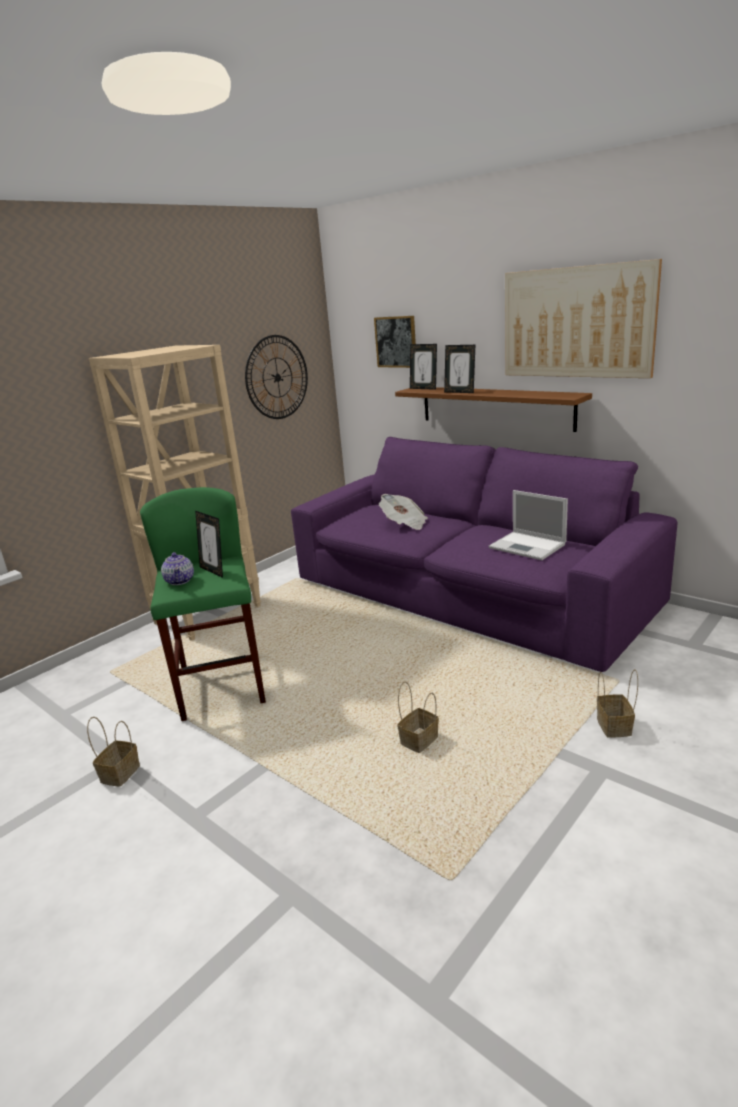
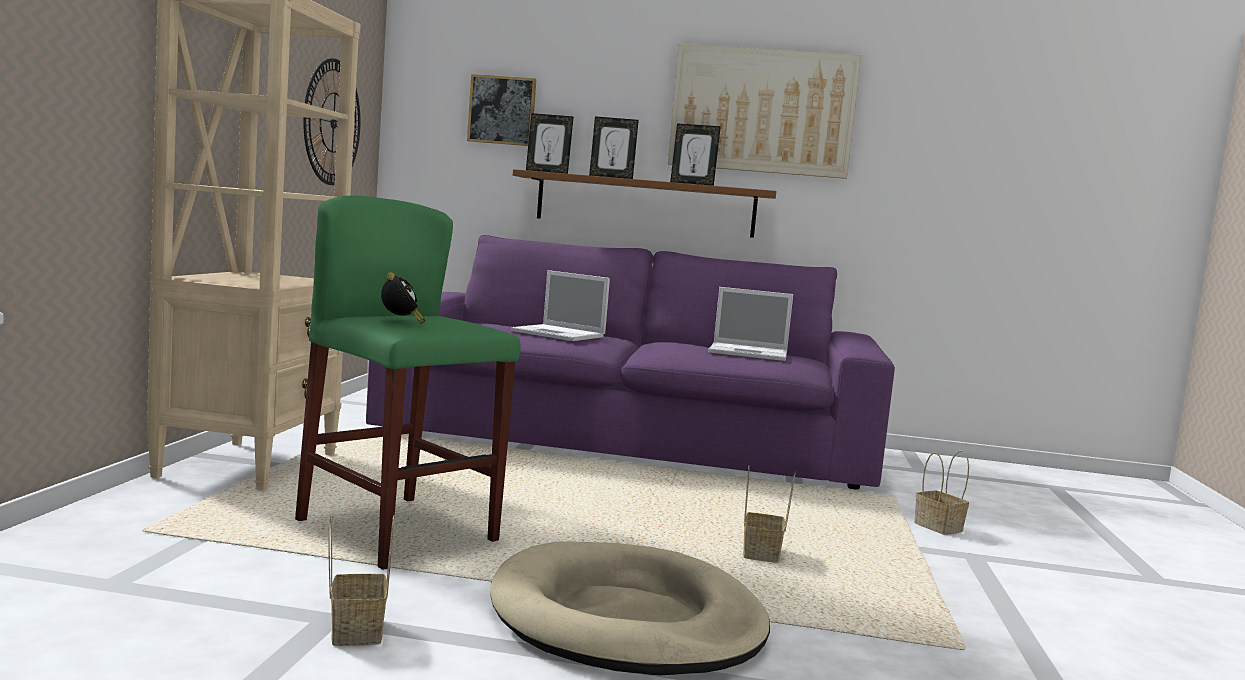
camera: 35 degrees left, 15 degrees down
teapot [161,552,194,585] -> alarm clock [381,272,426,324]
picture frame [195,511,223,578] -> picture frame moved to [670,123,721,186]
newspaper [379,494,428,530] -> laptop [511,270,610,341]
none -> beige dog bed [490,542,770,676]

